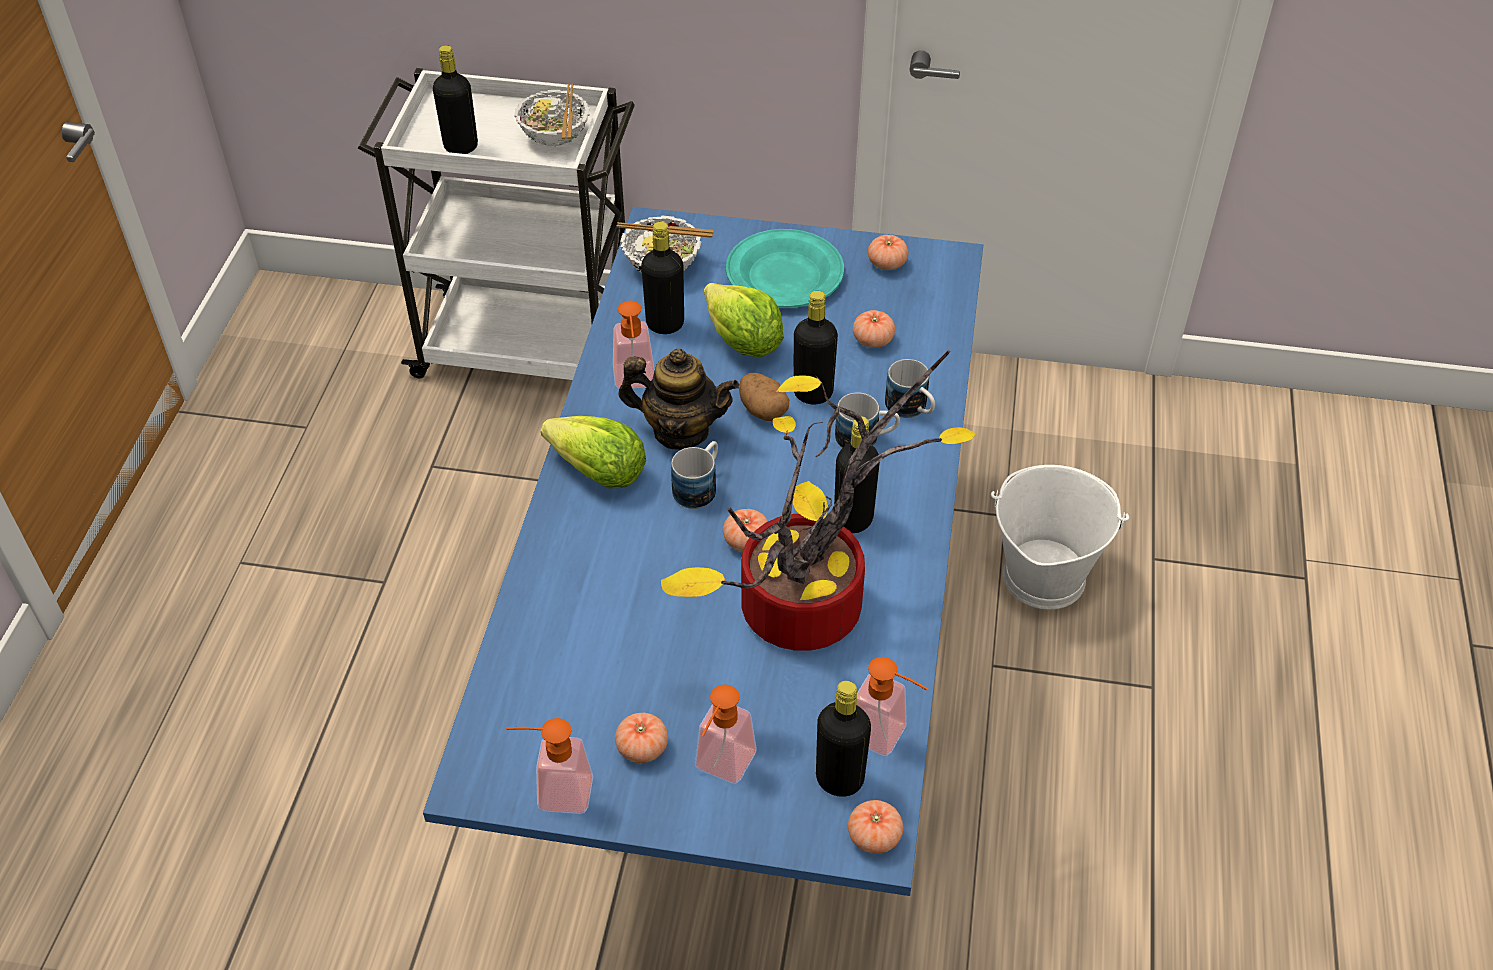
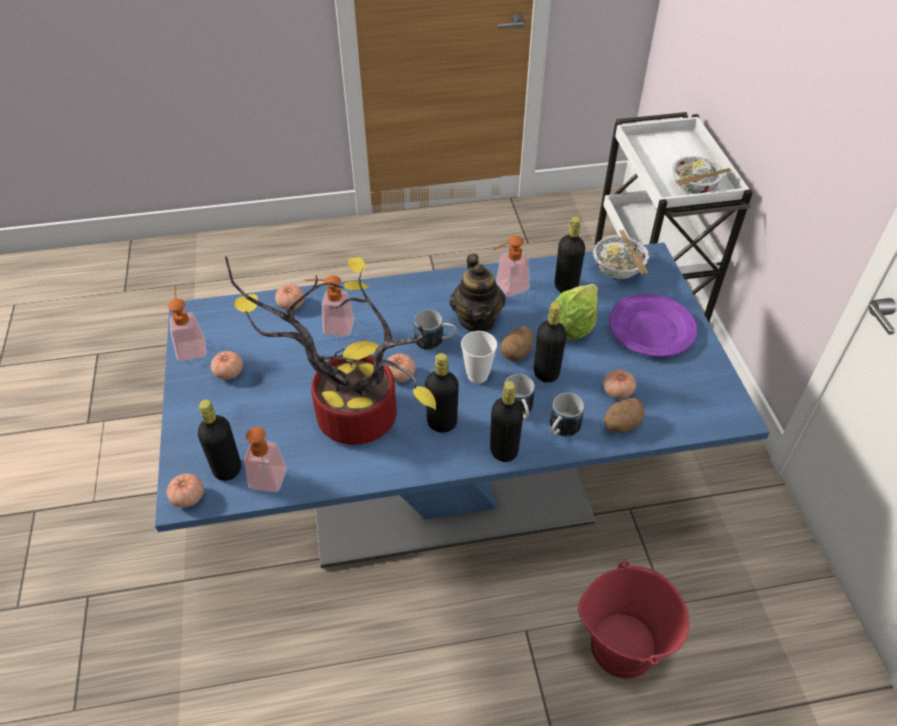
camera: 70 degrees right, 0 degrees up
black bottle [433,45,478,154] -> black bottle moved to [490,381,523,462]
lettuce [541,416,646,488] -> none
soap dispenser [695,684,757,784] -> soap dispenser moved to [305,276,354,336]
turquoise plate [726,229,844,308] -> purple plate [609,294,697,357]
tomato [868,235,908,270] -> tomato moved to [275,284,305,310]
white bucket [991,465,1129,610] -> red bucket [578,560,689,679]
none -> cup [461,331,497,384]
none -> potato [604,398,644,433]

